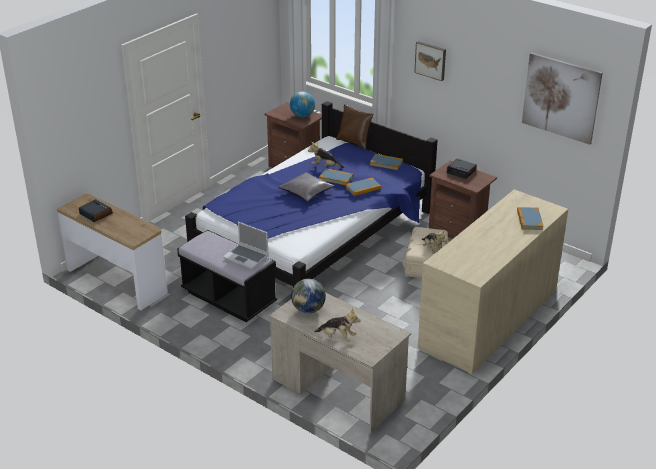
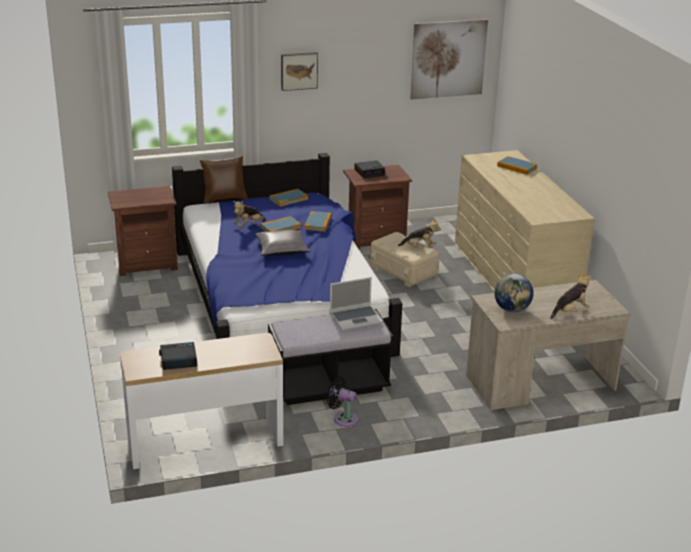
camera: 55 degrees left, 5 degrees down
globe [290,91,315,117] -> none
none -> black fan [327,377,358,427]

